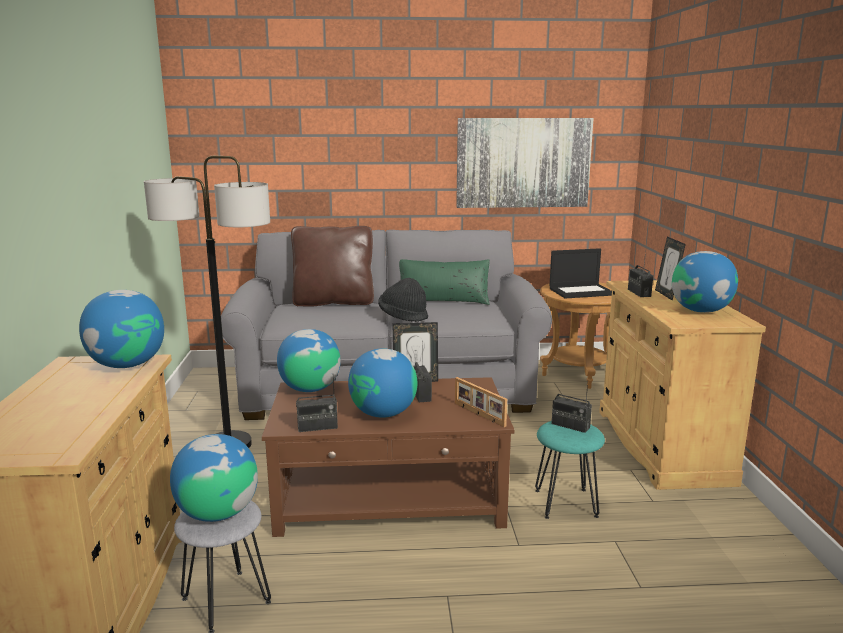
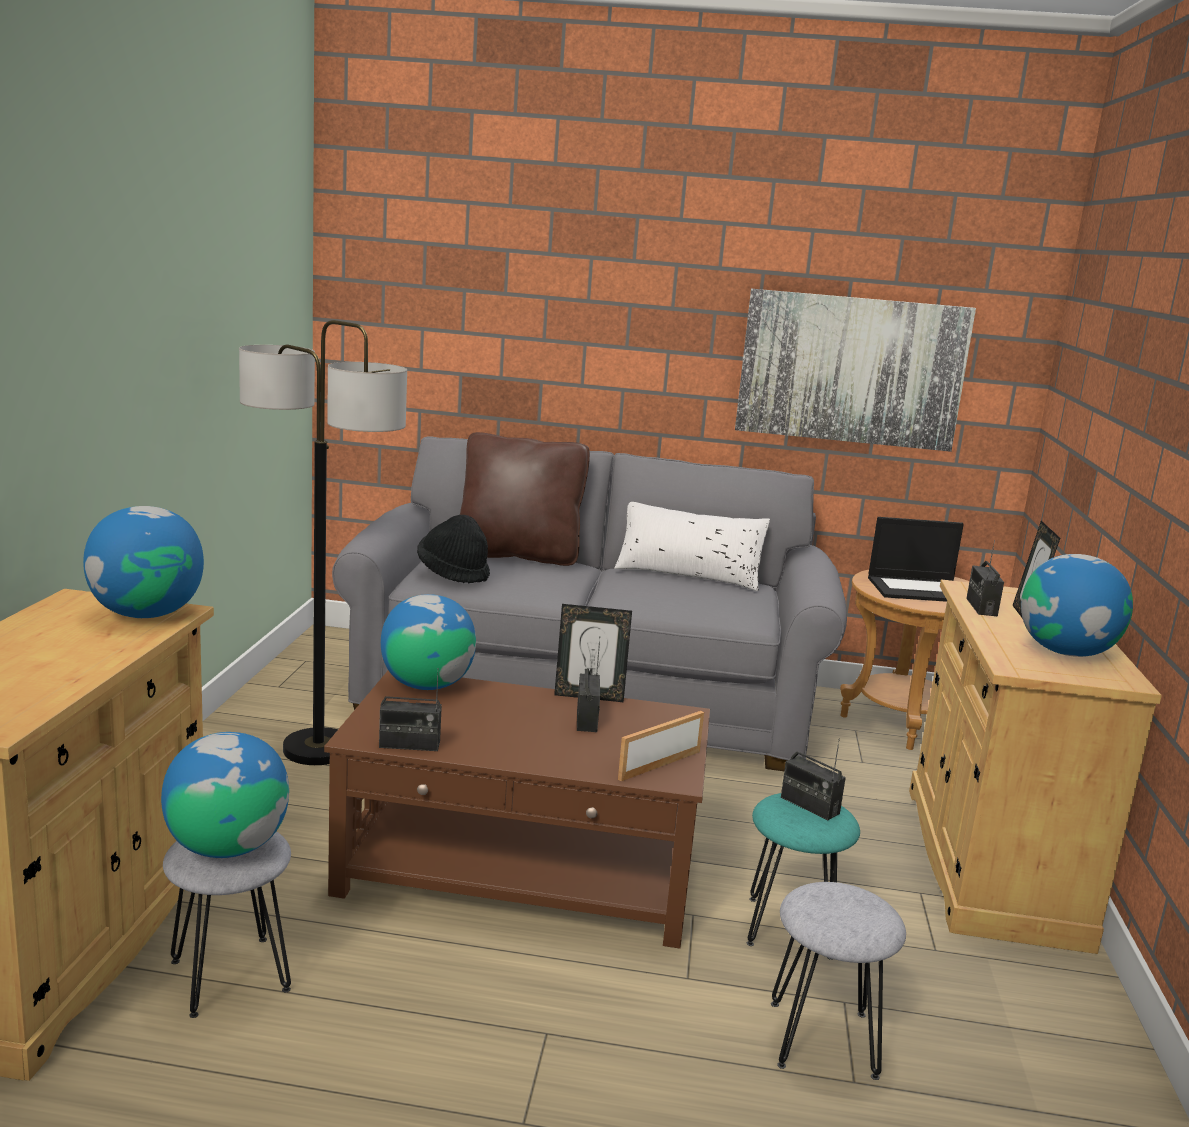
camera: 10 degrees right, 0 degrees up
globe [348,348,417,418] -> none
black hat [378,278,428,322] -> black hat moved to [417,515,490,584]
green pillow [399,259,490,305] -> white pillow [614,502,770,591]
picture frame [455,377,507,427] -> picture frame turned 75 degrees clockwise [618,711,704,781]
none -> grey stool [771,882,906,1080]

